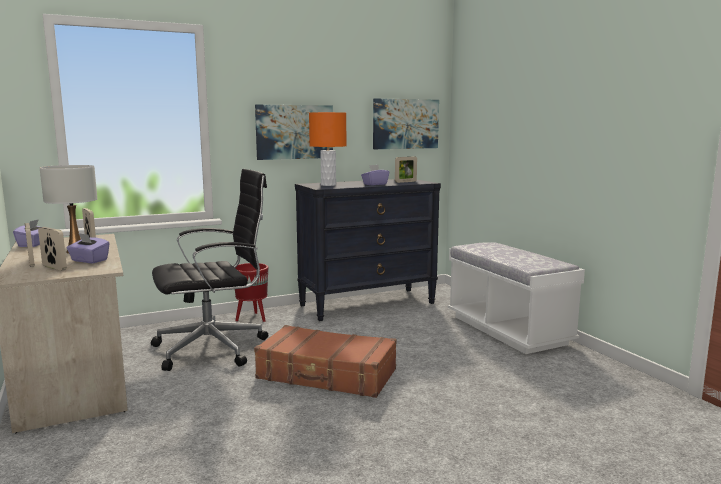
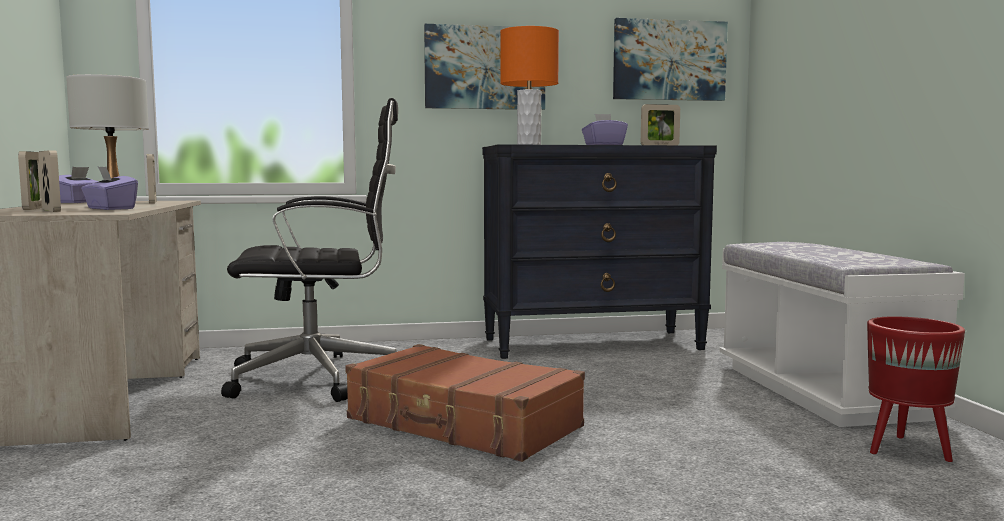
camera: 15 degrees right, 5 degrees down
red planter [235,263,268,322] -> red planter moved to [867,316,965,462]

